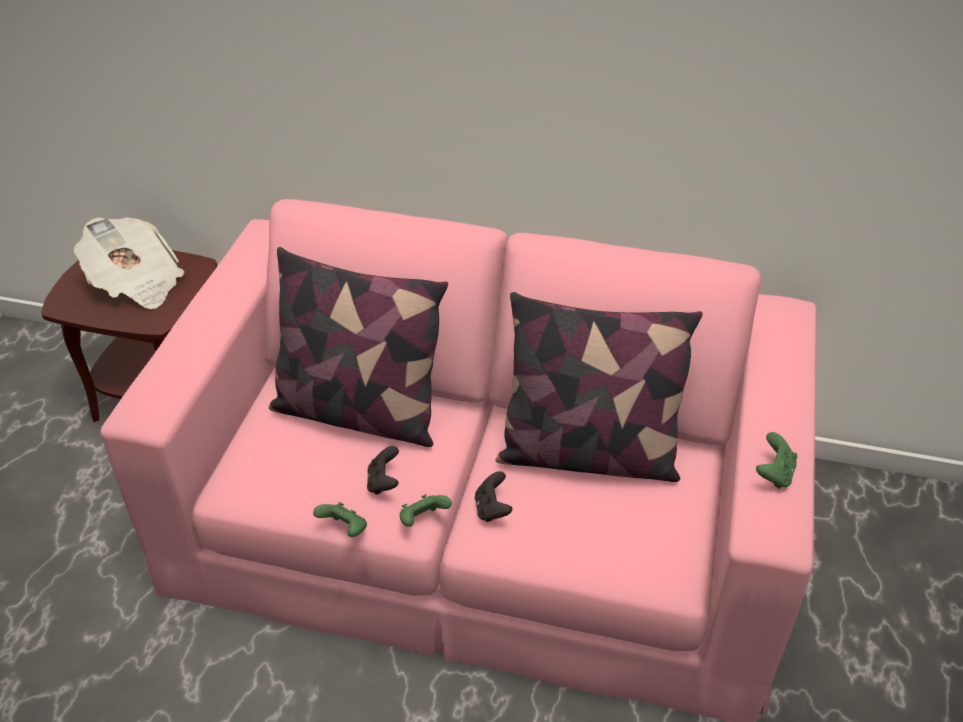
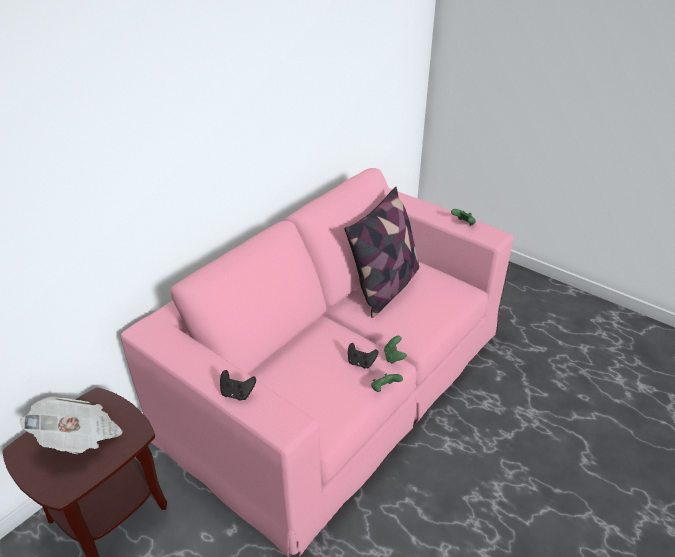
camera: 65 degrees left, 5 degrees down
pillow [269,247,448,447] -> none
black game controller [475,471,512,522] -> black game controller moved to [220,370,256,400]

